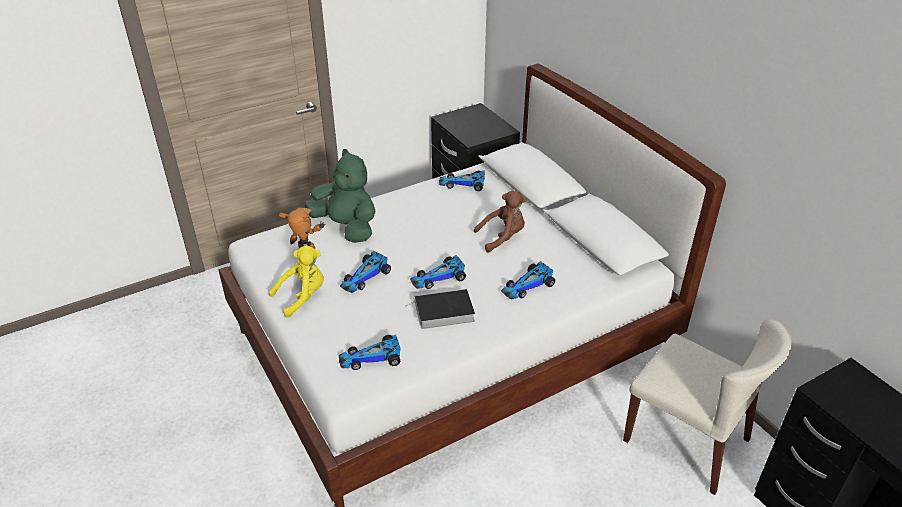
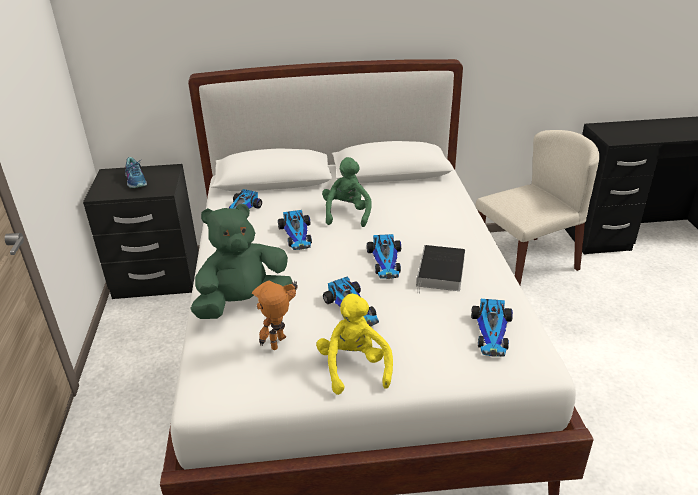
camera: 65 degrees left, 5 degrees down
brown plush toy [474,190,526,252] -> green plush toy [322,157,372,227]
toy car [501,261,555,300] -> toy car moved to [278,210,312,250]
none -> shoe [125,157,147,188]

